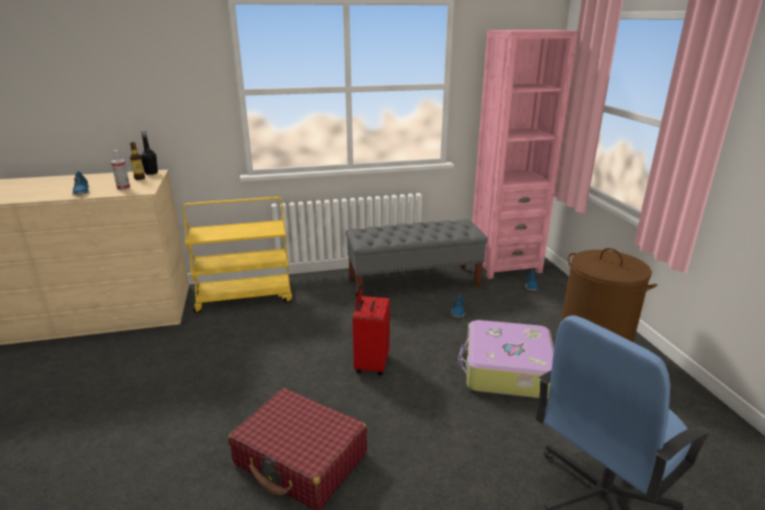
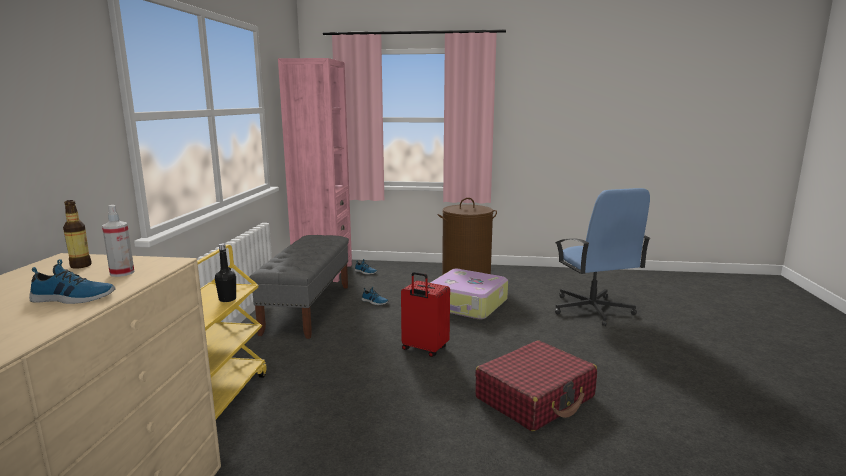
camera: 70 degrees left, 10 degrees down
black bottle [140,131,158,175] -> black bottle moved to [215,243,236,302]

